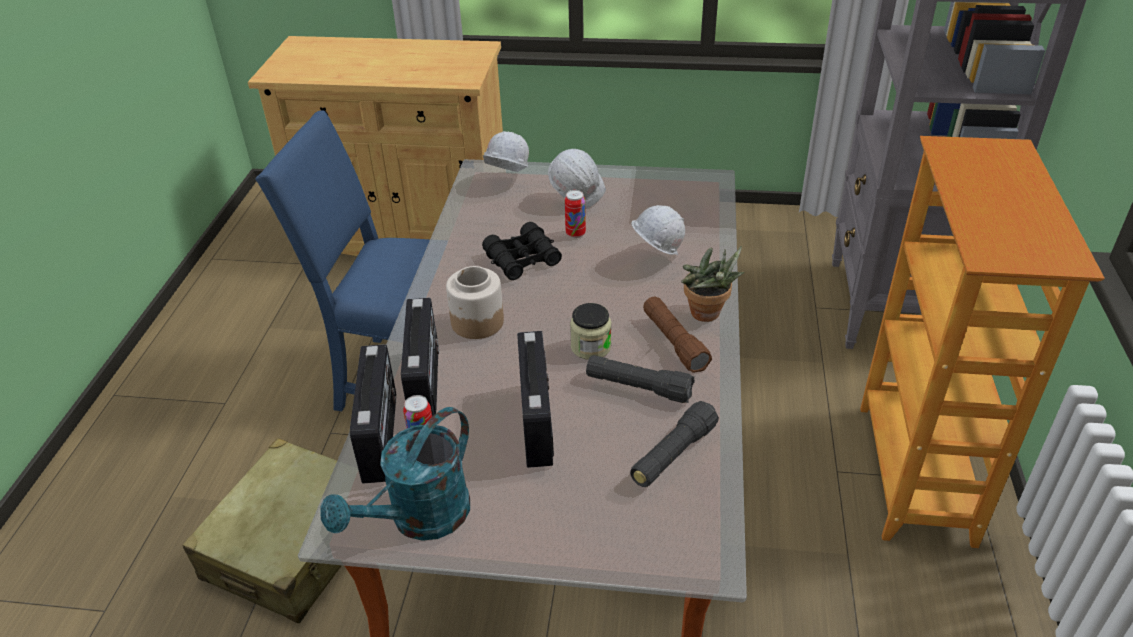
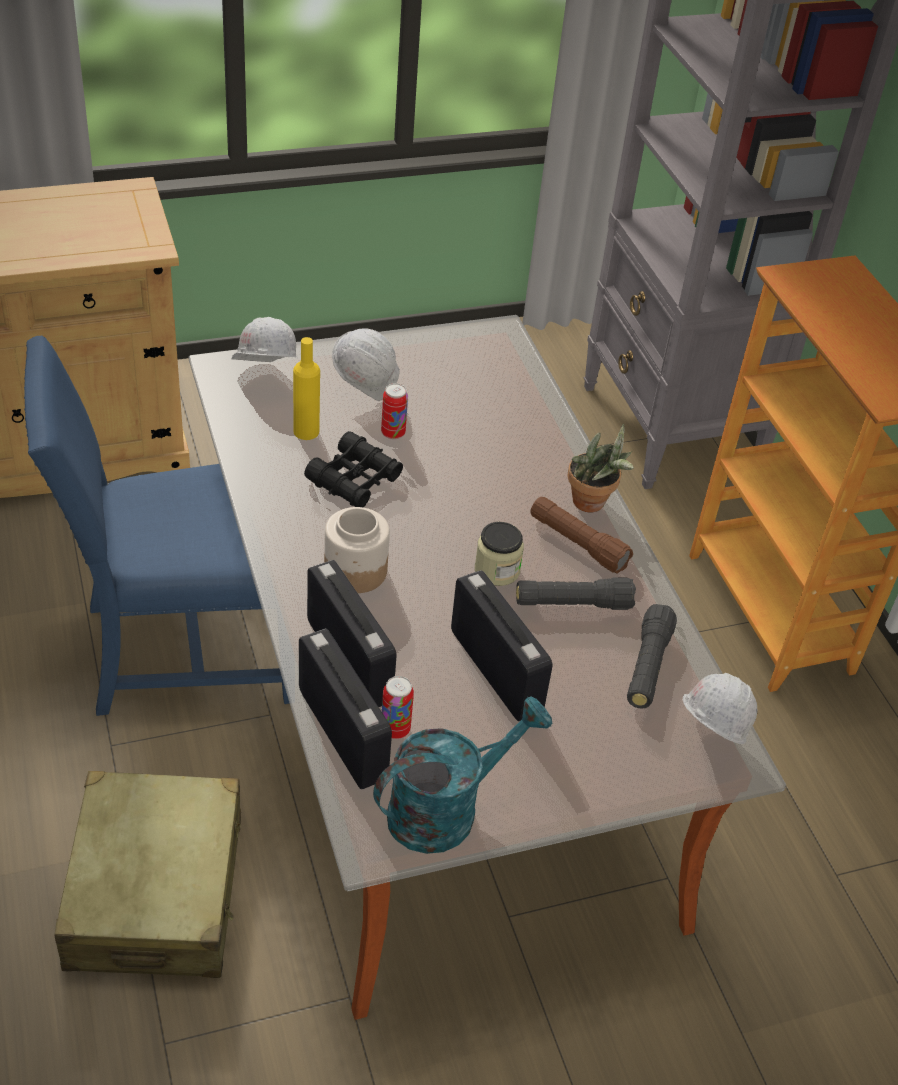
camera: 30 degrees left, 5 degrees up
turquoise watering can [320,407,470,541] -> turquoise watering can turned 135 degrees counterclockwise [373,696,552,854]
white hard hat [631,205,685,255] -> white hard hat moved to [682,673,757,744]
none -> yellow bottle [293,337,320,440]

